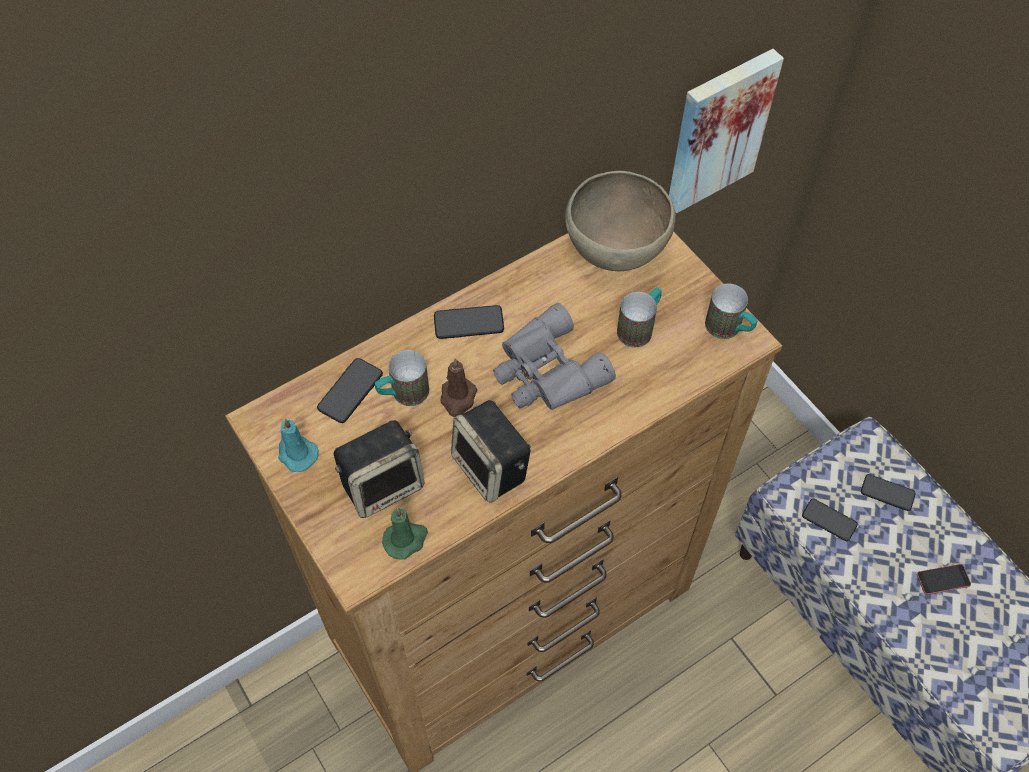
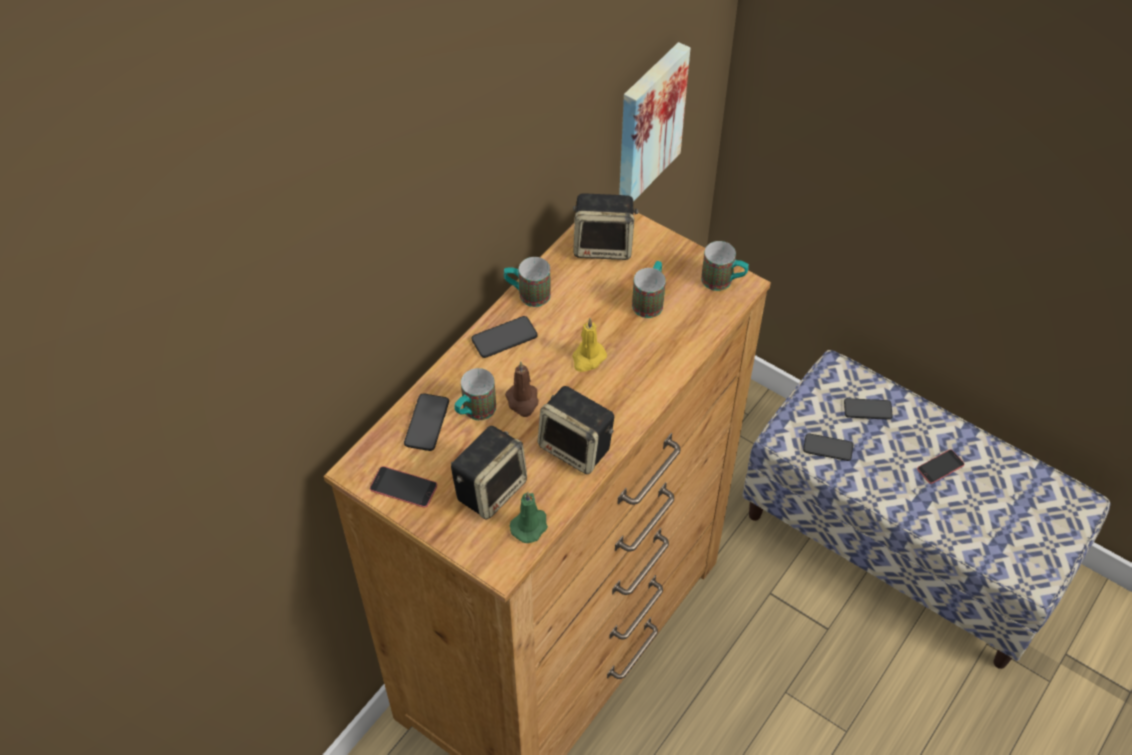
camera: 20 degrees left, 5 degrees down
turquoise candle [278,418,319,472] -> phone [370,466,437,508]
grey binoculars [493,303,616,410] -> yellow candle [572,318,607,372]
brown bowl [565,171,676,271] -> speaker [573,193,639,260]
none -> mug [504,257,551,307]

